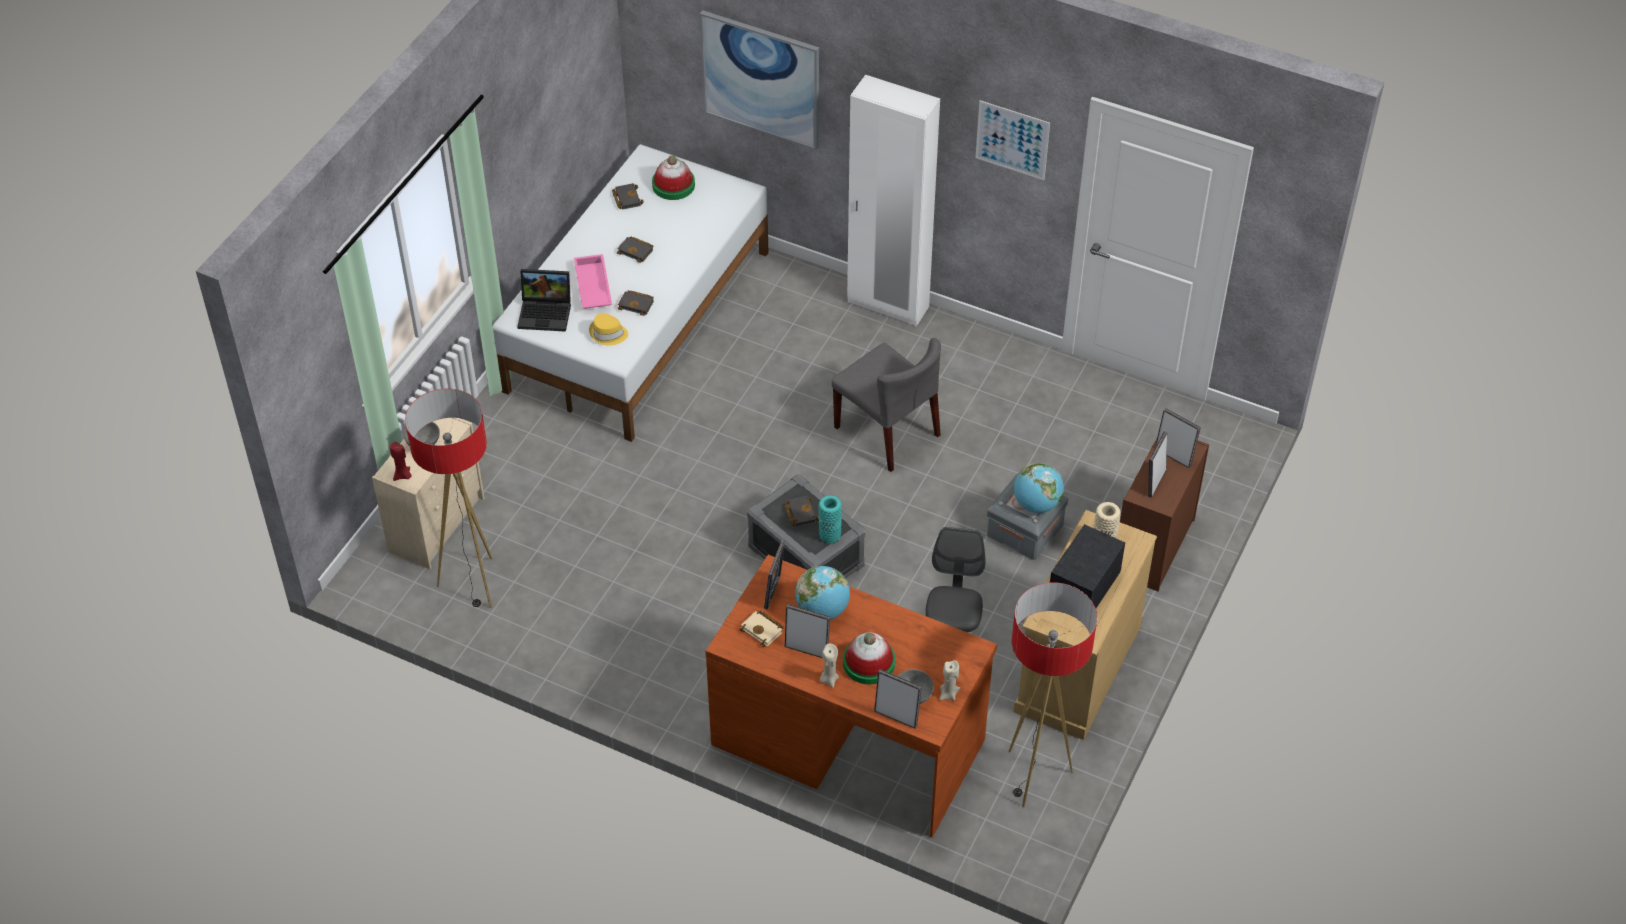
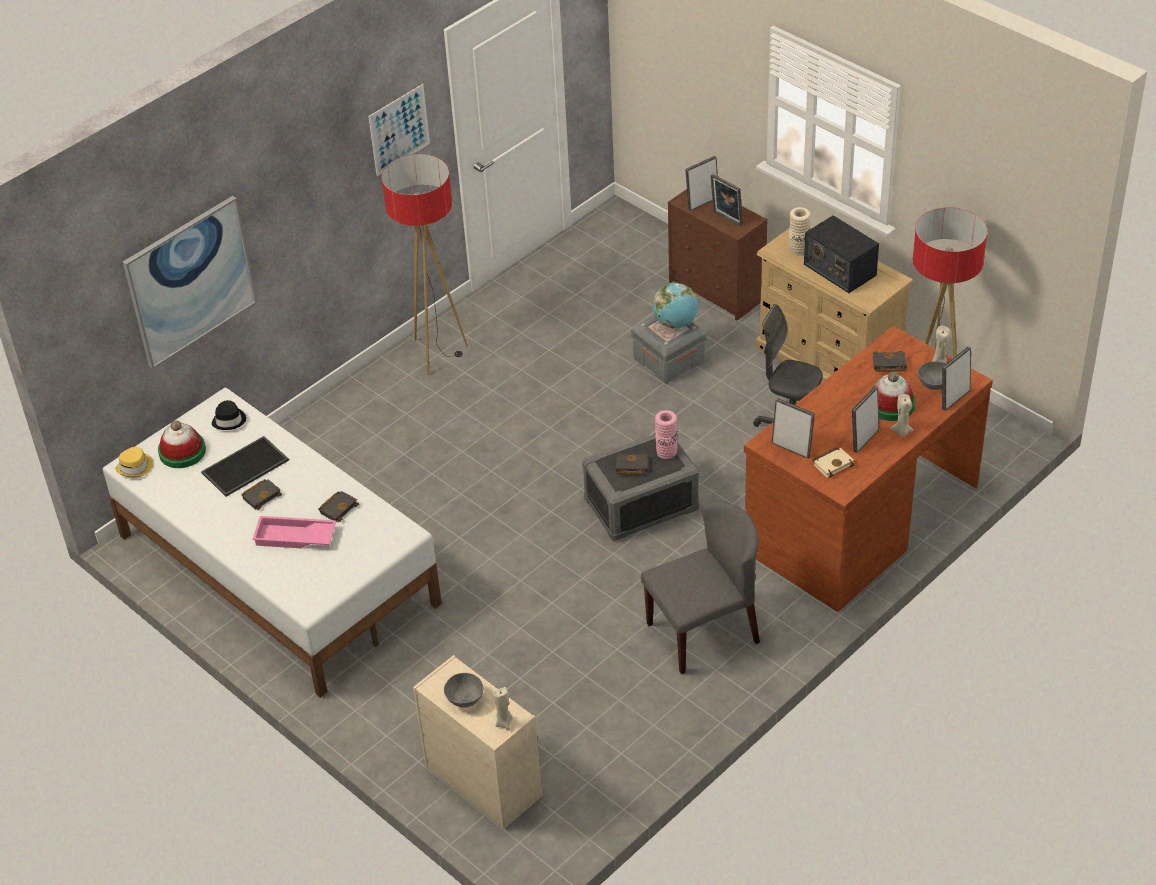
camera: 70 degrees left, 5 degrees down
red candle [390,442,411,481] -> beige candle [493,687,513,730]
floor lamp [405,389,493,608] -> floor lamp moved to [381,154,468,375]
laptop [517,269,571,332] -> none
yellow hat [589,313,628,345] -> yellow hat moved to [116,447,153,478]
black book [612,183,644,209] -> black book moved to [873,351,907,372]
globe [795,566,850,620] -> none
turquoise vase [818,495,842,544] -> pink vase [655,410,678,459]
grey chair [832,338,941,472] -> grey chair moved to [641,501,760,674]
white wardrobe [847,75,940,326] -> none
none -> tray [201,436,289,497]
none -> black hat [212,400,246,430]

